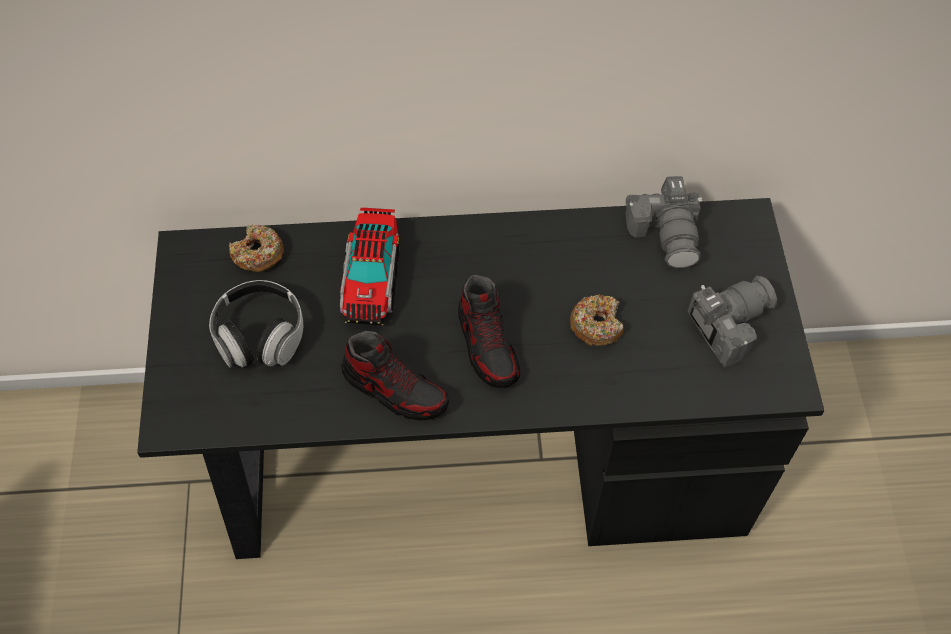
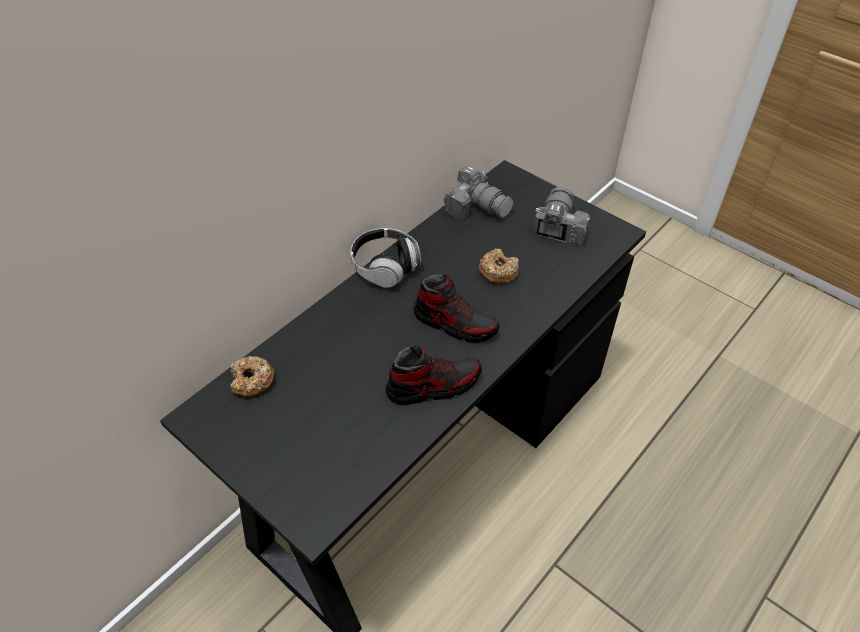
camera: 45 degrees left, 10 degrees down
headphones [209,280,303,368] -> headphones moved to [351,228,421,288]
toy truck [339,207,399,326] -> none

